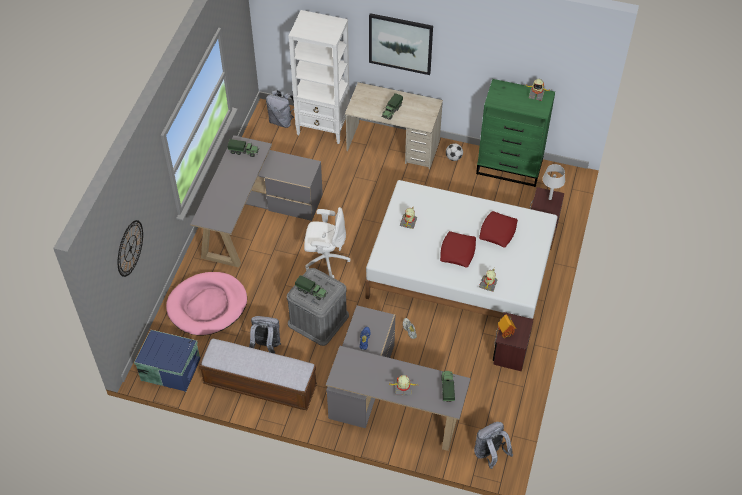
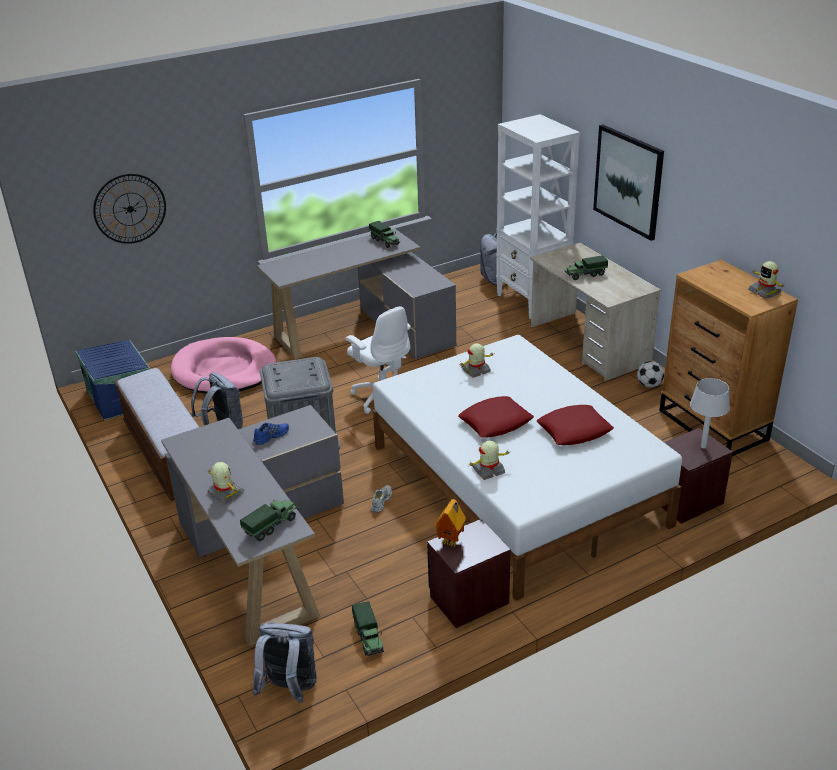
camera: 45 degrees right, 20 degrees down
toy truck [295,275,328,300] -> toy truck moved to [352,601,384,656]
green dresser [476,79,555,187] -> brown dresser [659,260,798,456]

